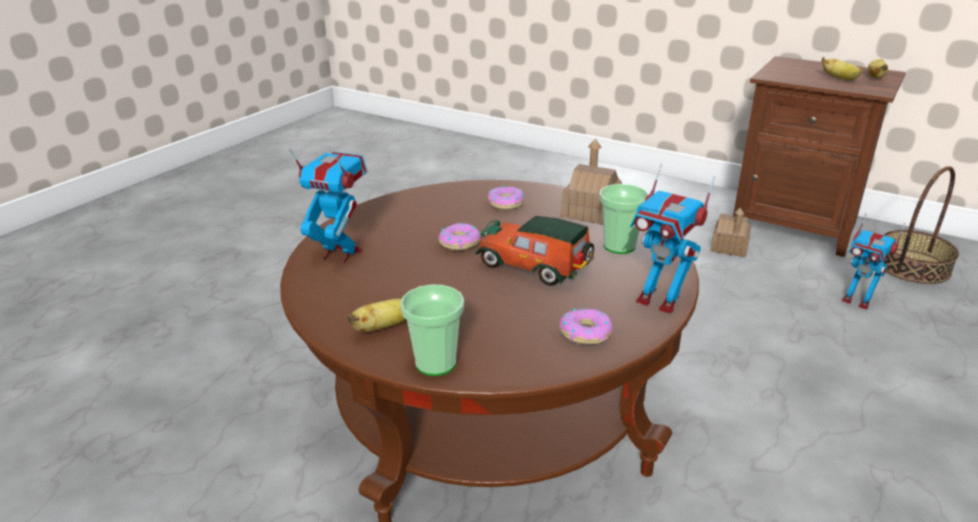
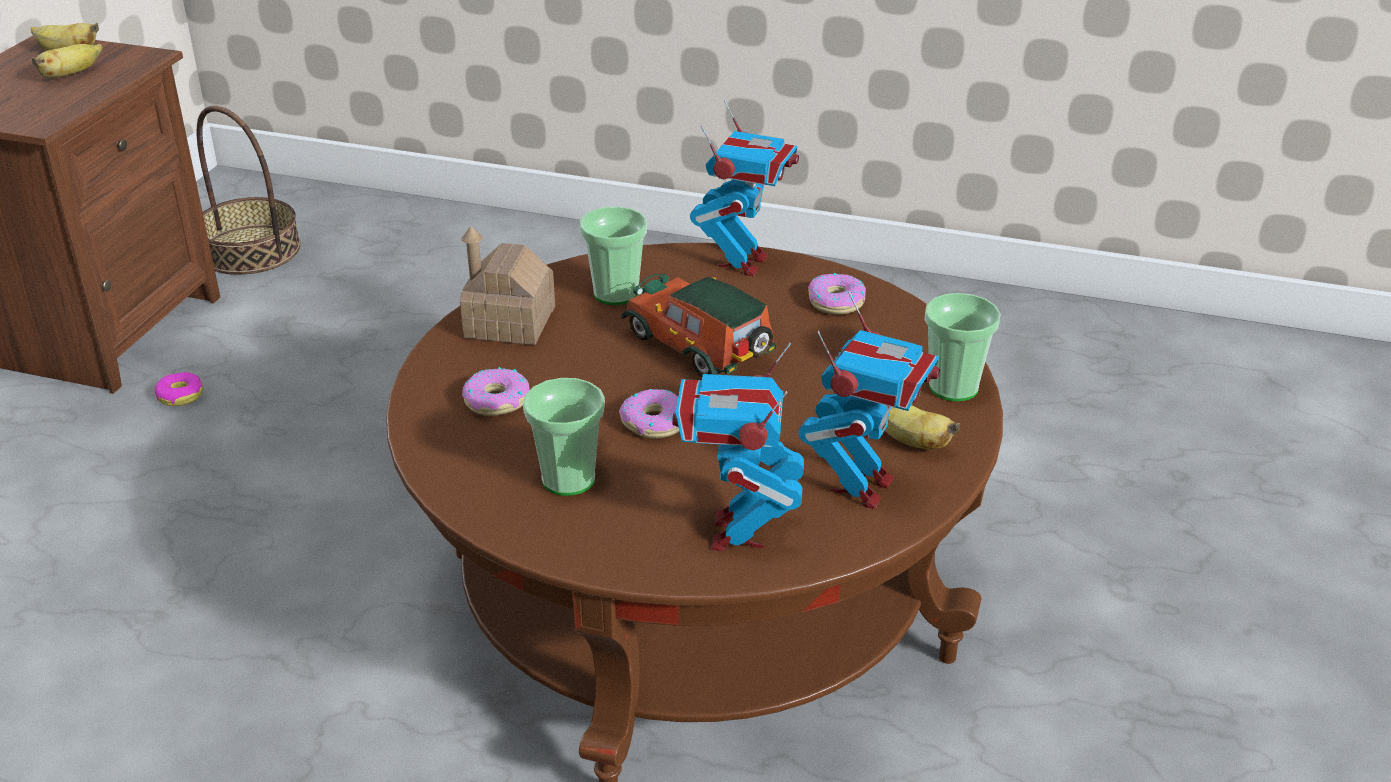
camera: 105 degrees left, 5 degrees up
toy car [475,216,594,286] -> toy car turned 120 degrees clockwise [621,274,776,376]
toy house [711,207,751,257] -> donut [154,372,203,406]
toy robot [842,213,905,310] -> toy robot moved to [799,292,940,509]
none -> cup [523,378,605,496]

